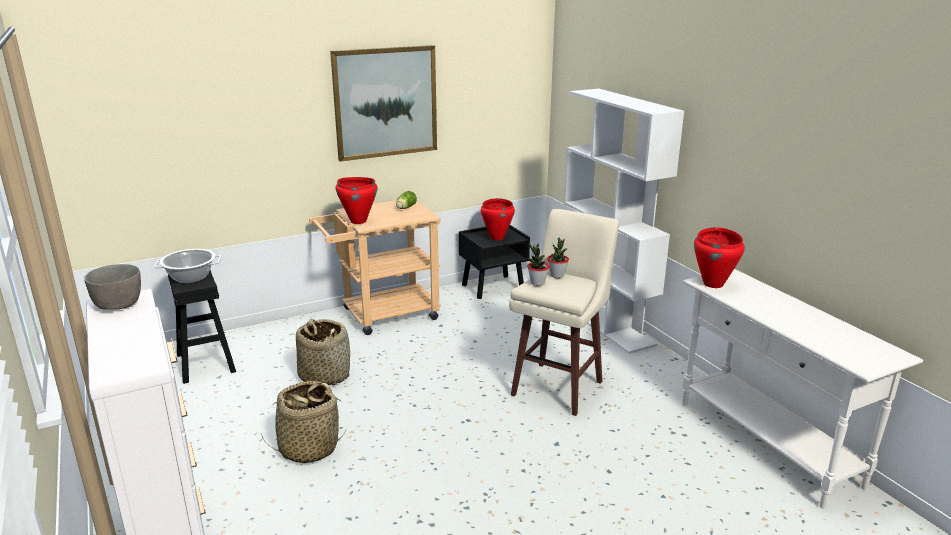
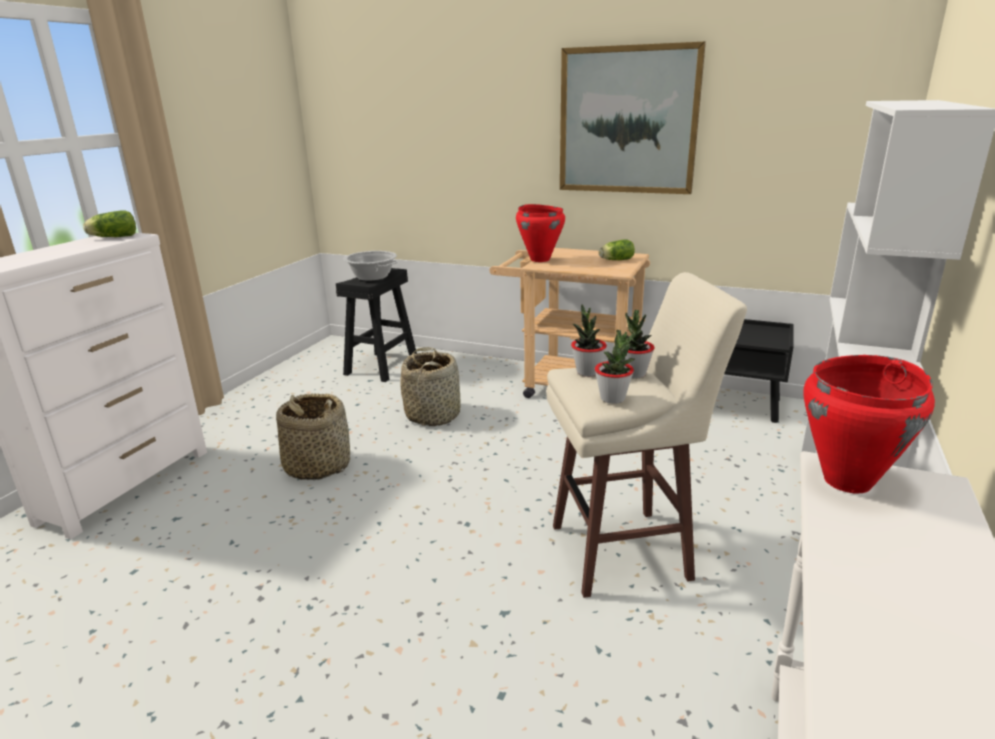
camera: 50 degrees right, 0 degrees up
grey bowl [84,264,141,310] -> lettuce [83,210,136,237]
red cooking pot [481,198,515,240] -> none
none -> potted plant [595,330,635,404]

